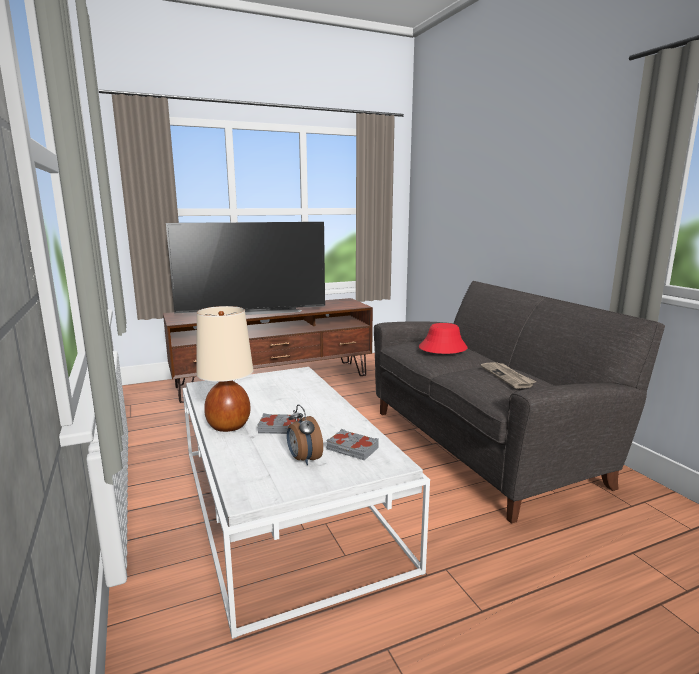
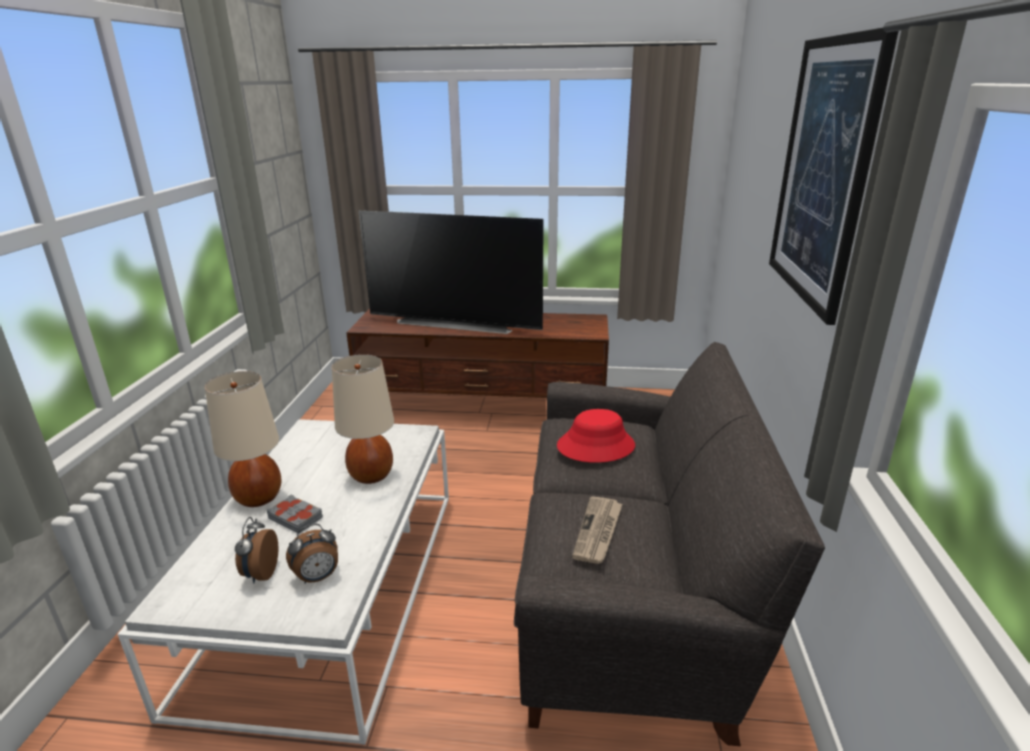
camera: 30 degrees right, 10 degrees up
grey book [326,429,379,460] -> alarm clock [286,524,338,584]
none -> beige table lamp [332,354,394,484]
none -> picture [769,28,899,325]

